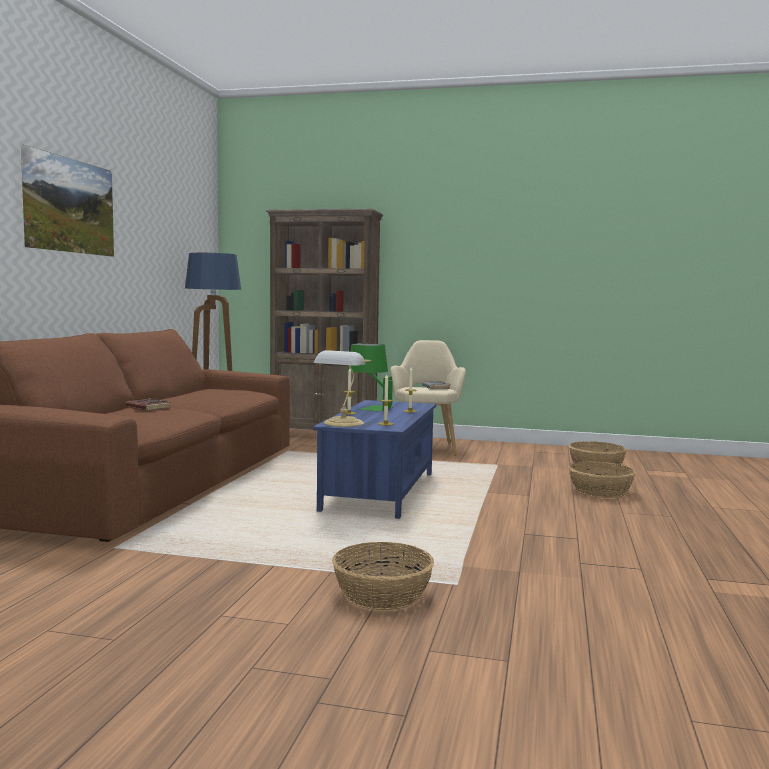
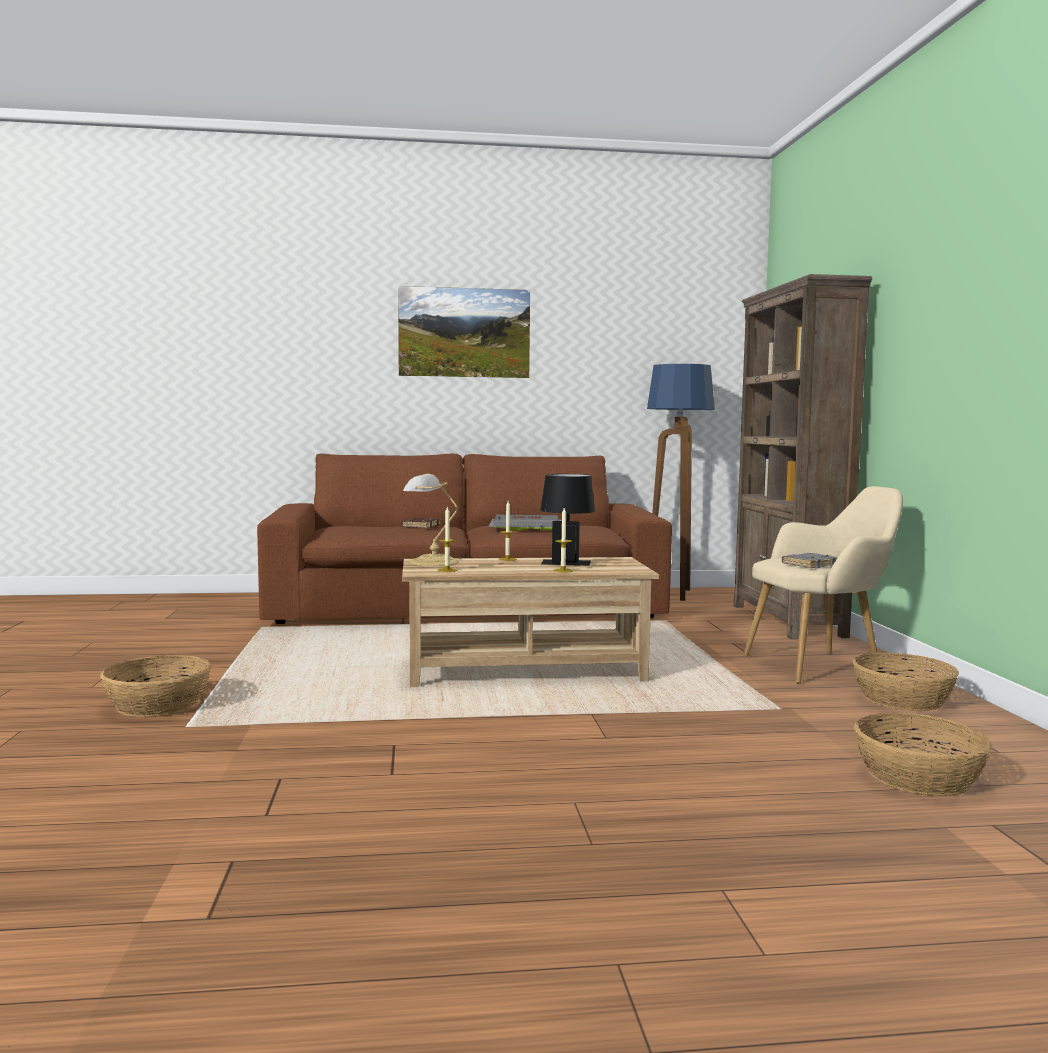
camera: 70 degrees right, 0 degrees up
blue coffee table [313,400,436,519] -> beige coffee table [402,557,659,687]
green table lamp [348,343,393,411] -> black table lamp [540,474,595,566]
basket [568,461,636,498] -> basket moved to [852,653,959,711]
none -> grey tray [488,515,562,531]

